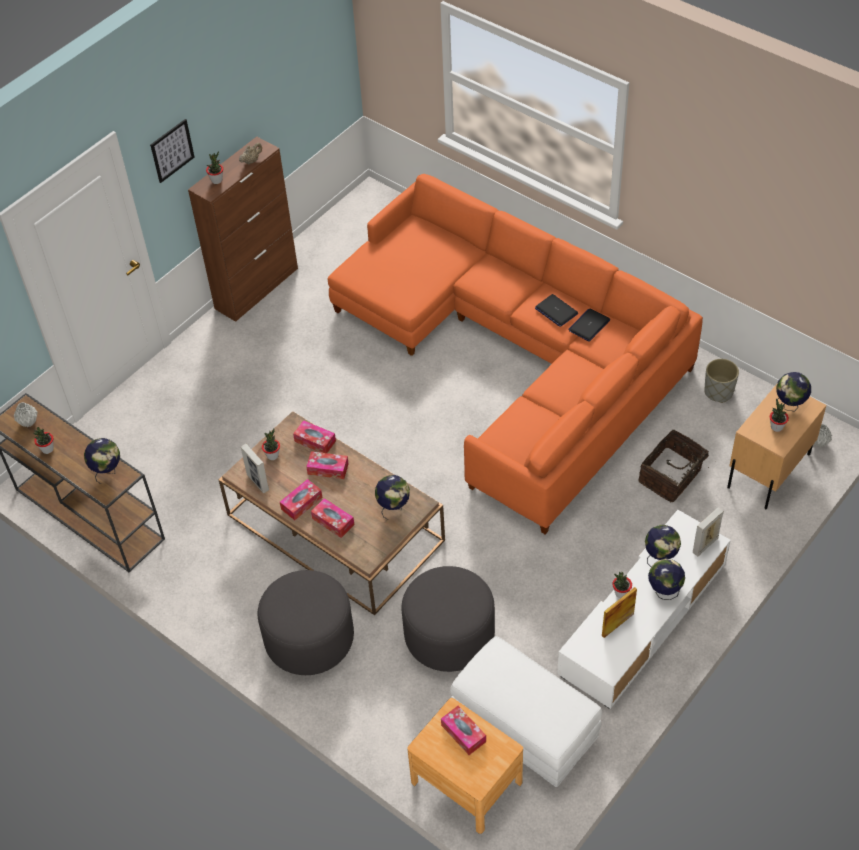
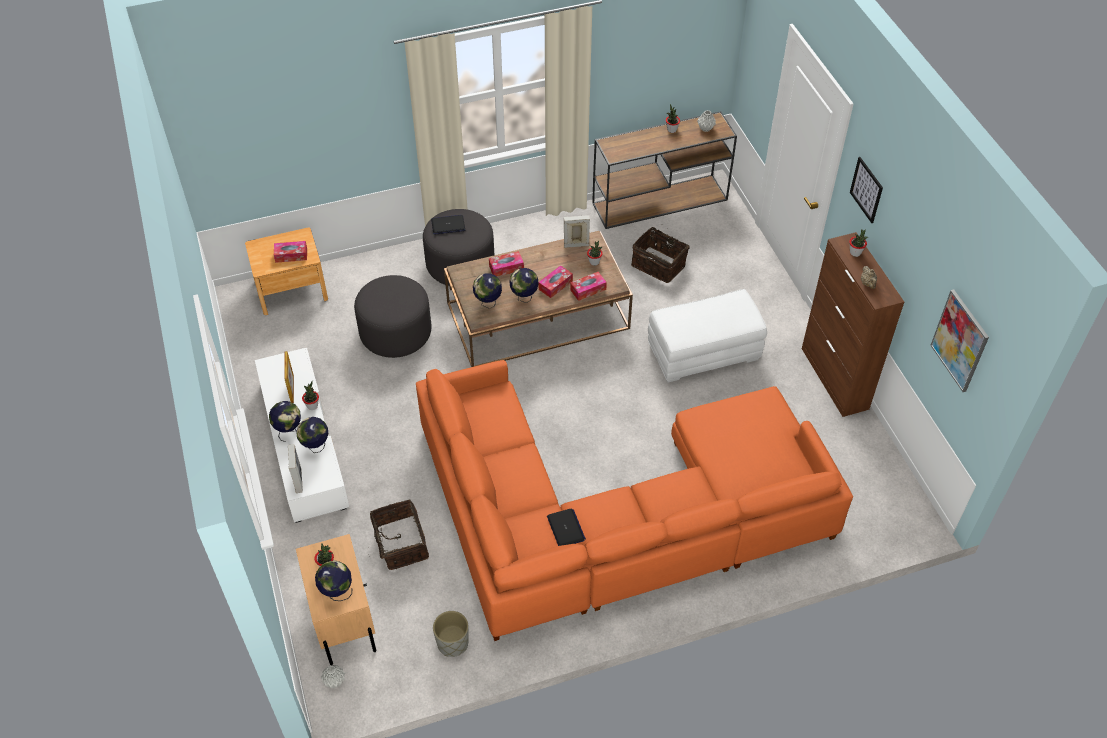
camera: 120 degrees right, 0 degrees up
globe [84,438,120,484] -> globe moved to [509,268,538,303]
tissue box [280,479,323,520] -> none
white ottoman [450,636,602,787] -> white ottoman moved to [648,289,767,383]
laptop [535,294,578,327] -> laptop moved to [431,215,465,235]
none -> basket [631,227,690,283]
none -> picture [930,290,989,392]

